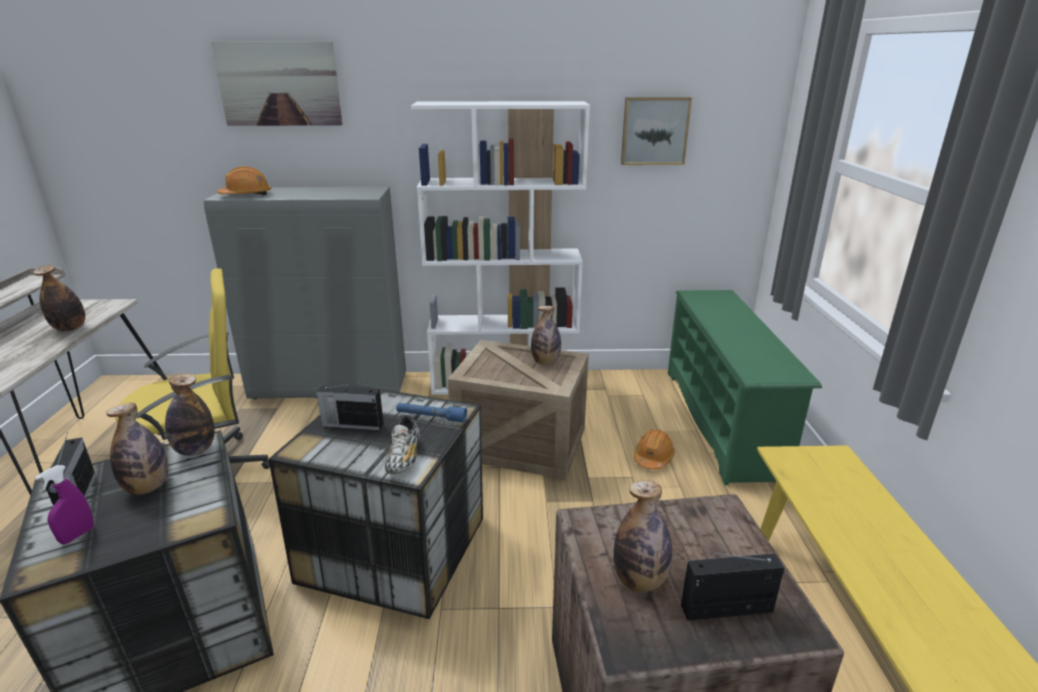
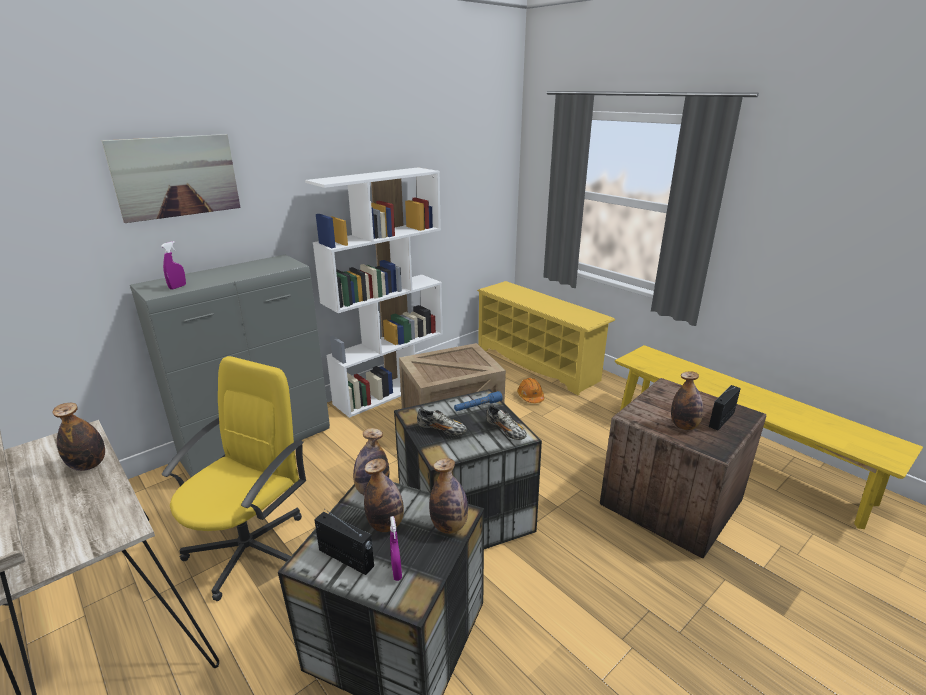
camera: 40 degrees left, 0 degrees up
orange hard hat [217,166,271,195] -> purple spray bottle [161,241,186,290]
radio [316,381,384,430] -> shoe [417,408,467,435]
bottle [531,306,561,365] -> bottle moved to [429,458,468,534]
picture [621,97,692,165] -> none
green shoe rack [668,290,822,485] -> yellow shoe rack [477,281,615,395]

